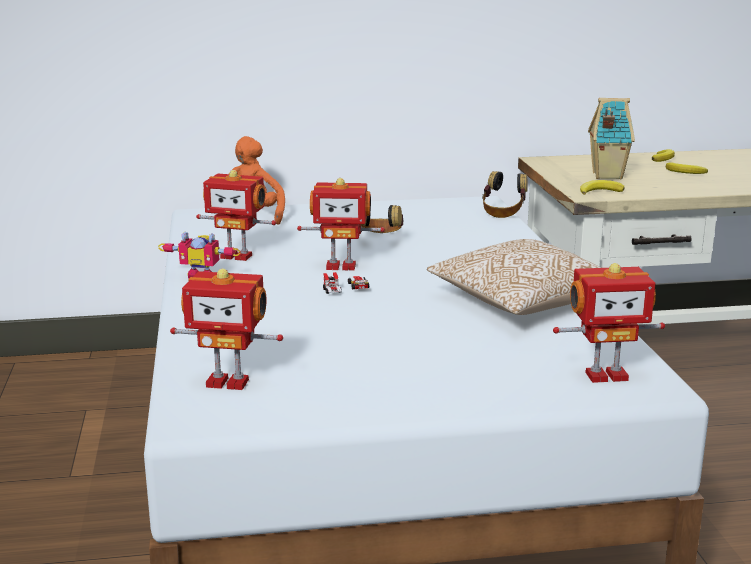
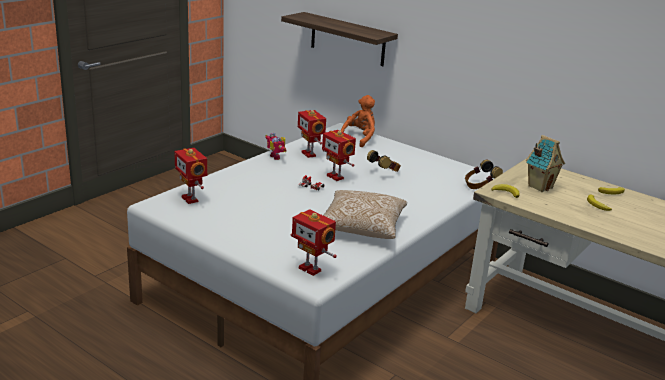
camera: 45 degrees right, 5 degrees up
none -> shelf [281,12,398,66]

